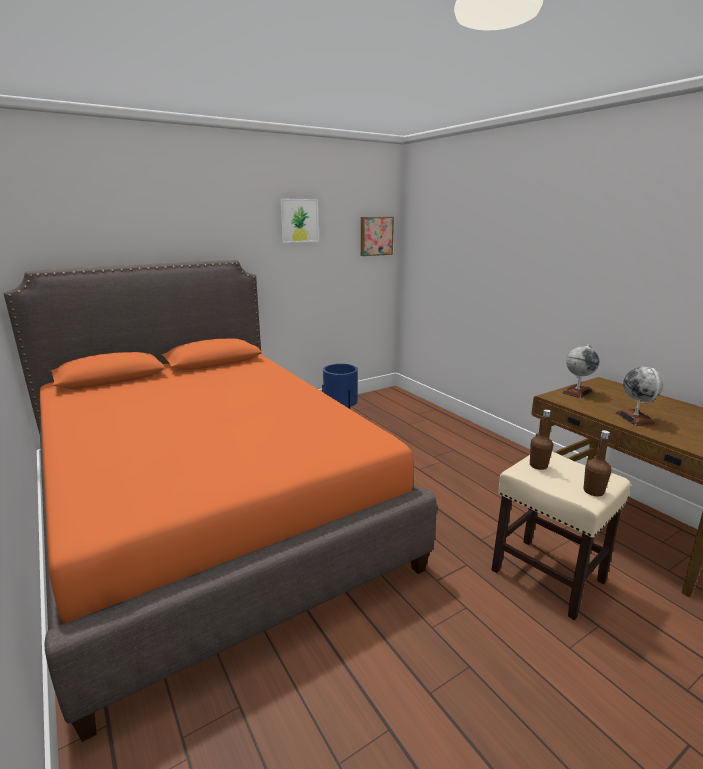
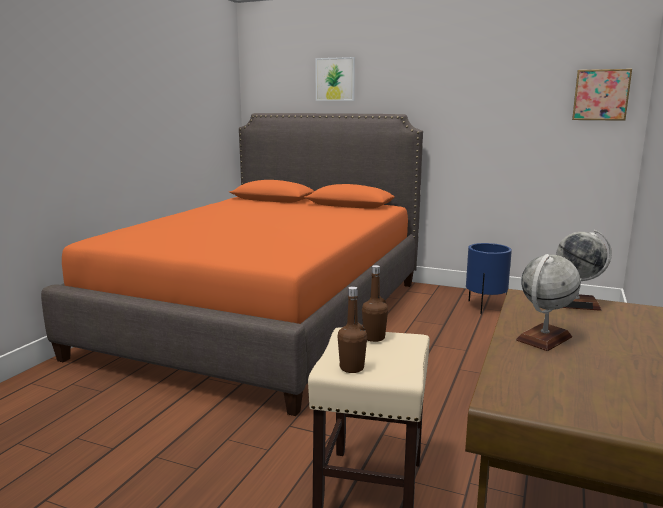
camera: 55 degrees right, 5 degrees down
picture [279,199,319,243] -> picture moved to [315,57,355,101]

